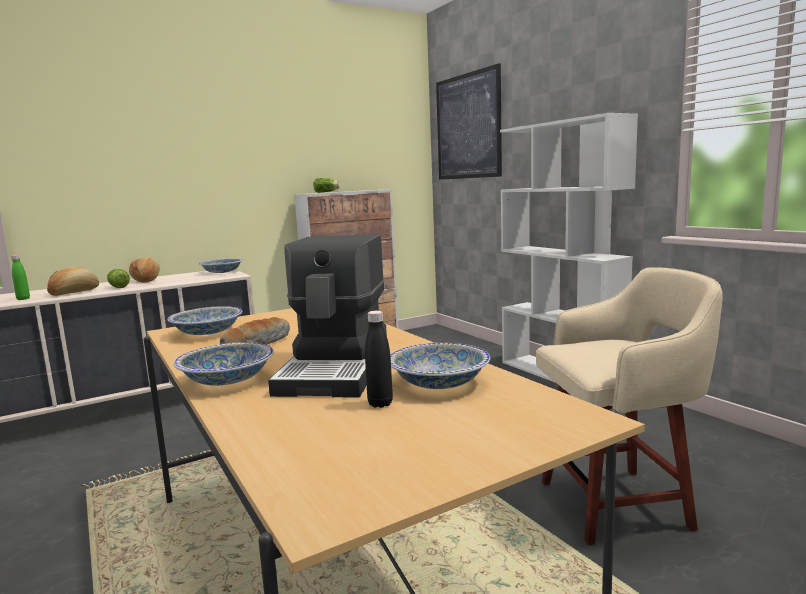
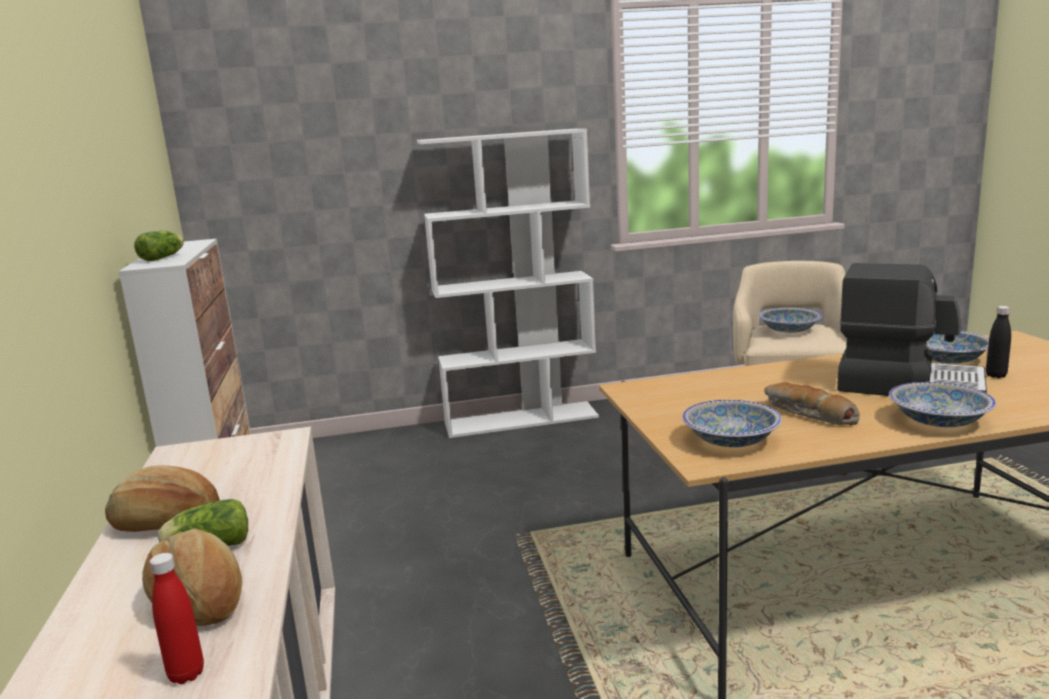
camera: 70 degrees left, 5 degrees up
green bottle [11,255,30,300] -> red bottle [149,553,204,684]
bowl [199,258,243,273] -> bowl moved to [758,308,822,333]
picture [436,63,502,180] -> none

